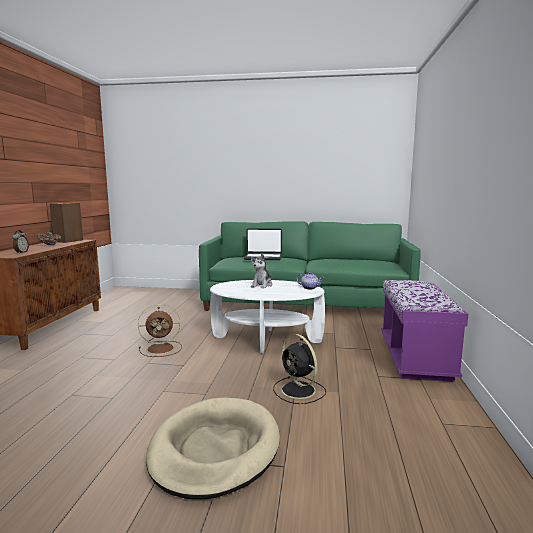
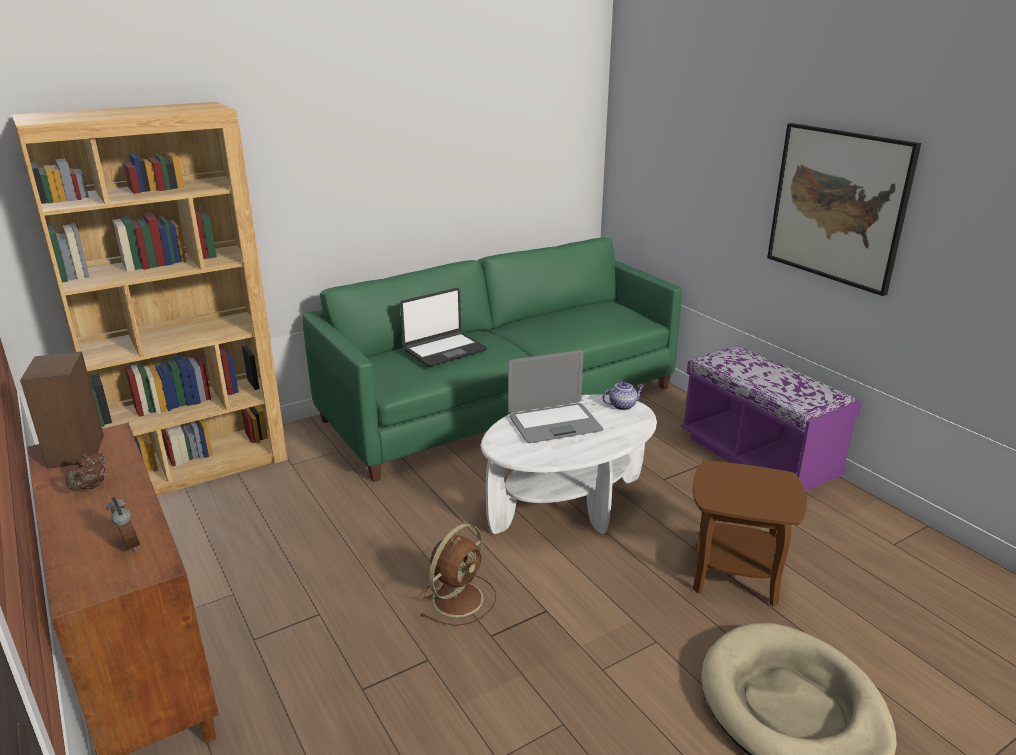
camera: 40 degrees left, 15 degrees up
plush toy [251,254,273,288] -> laptop [508,350,603,443]
black fan [273,334,326,404] -> brown side table [693,461,807,607]
none -> brown bookcase [12,102,288,496]
none -> picture [767,123,921,296]

